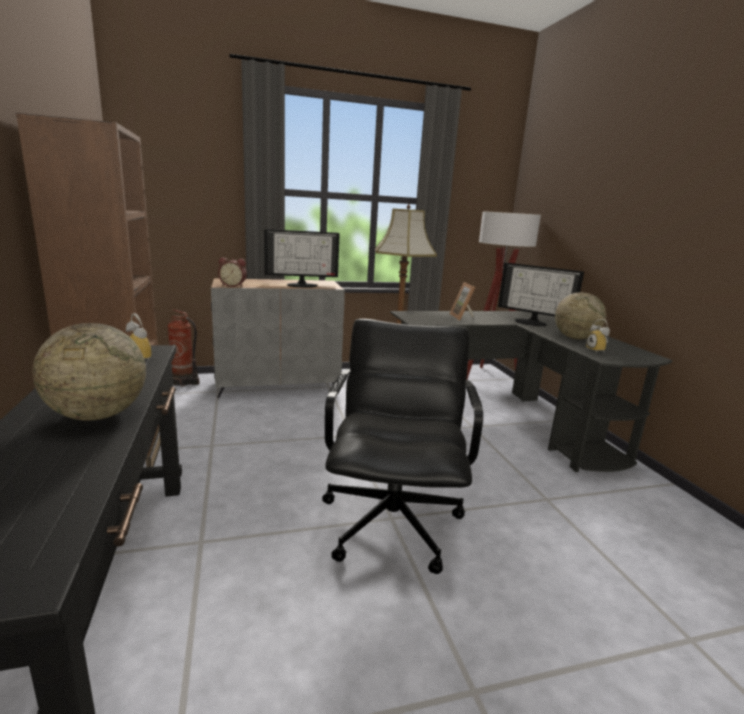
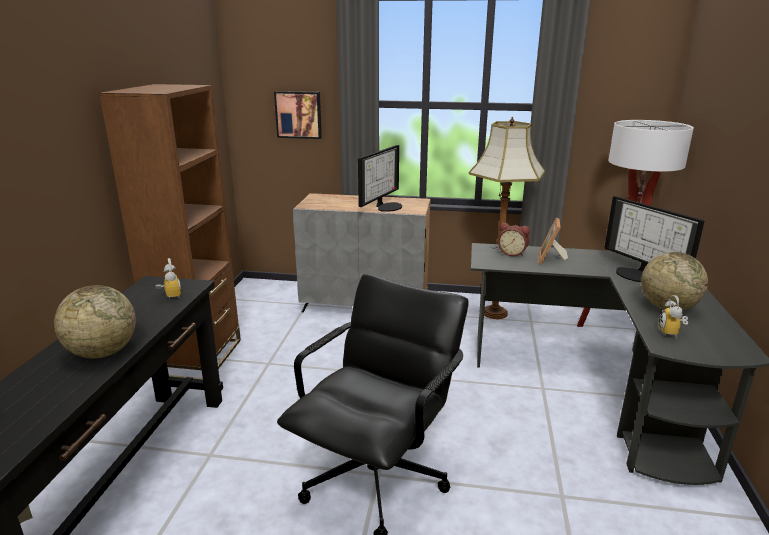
camera: 25 degrees right, 5 degrees up
fire extinguisher [167,309,200,387] -> none
alarm clock [218,257,247,287] -> alarm clock moved to [498,223,530,257]
monitor [264,229,340,288] -> monitor turned 75 degrees counterclockwise [358,145,402,212]
none -> picture [274,91,322,139]

